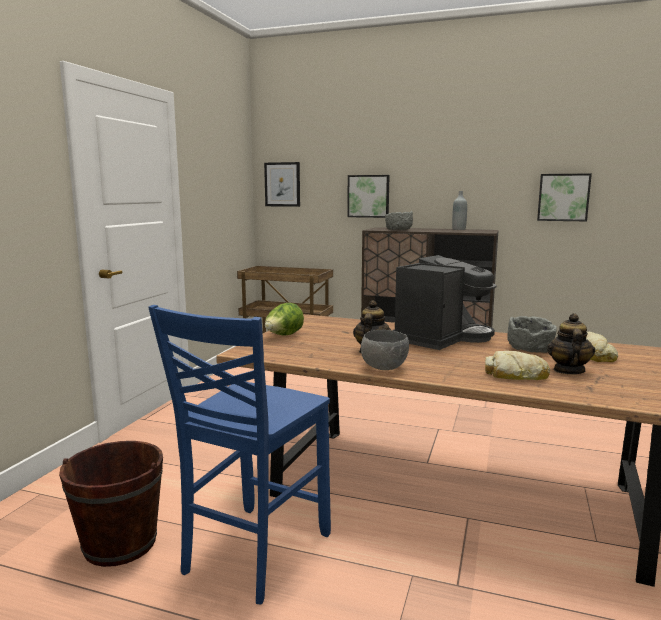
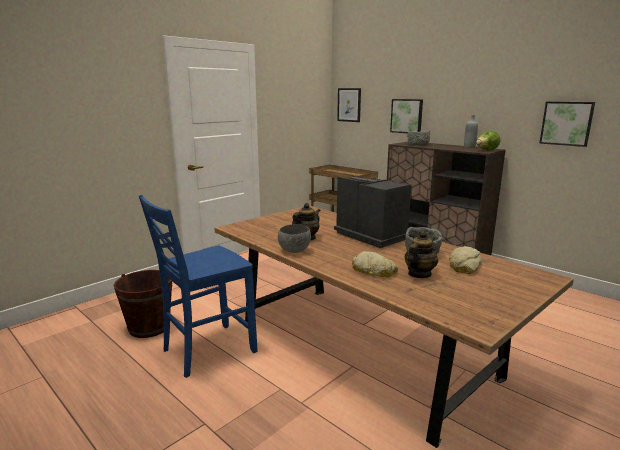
camera: 25 degrees right, 5 degrees up
lettuce [265,303,304,336] -> lettuce moved to [476,131,501,150]
coffee machine [392,255,497,350] -> coffee machine turned 105 degrees counterclockwise [334,177,411,248]

